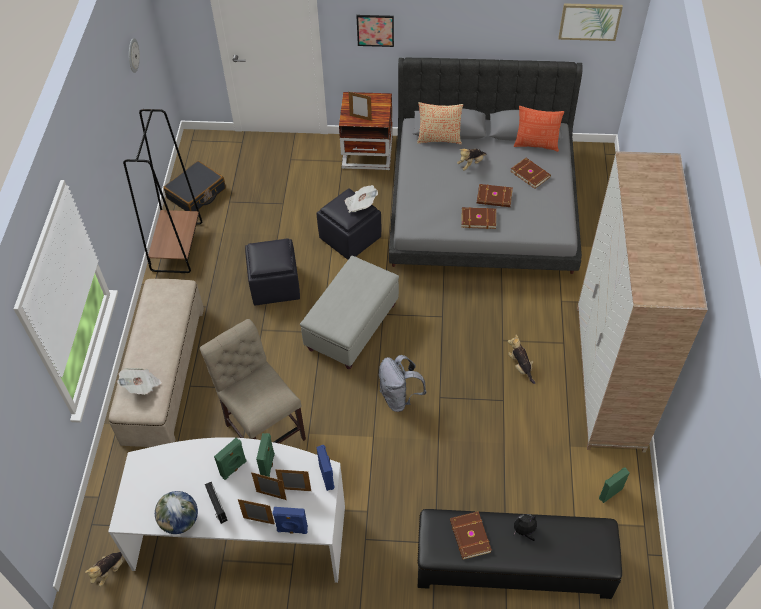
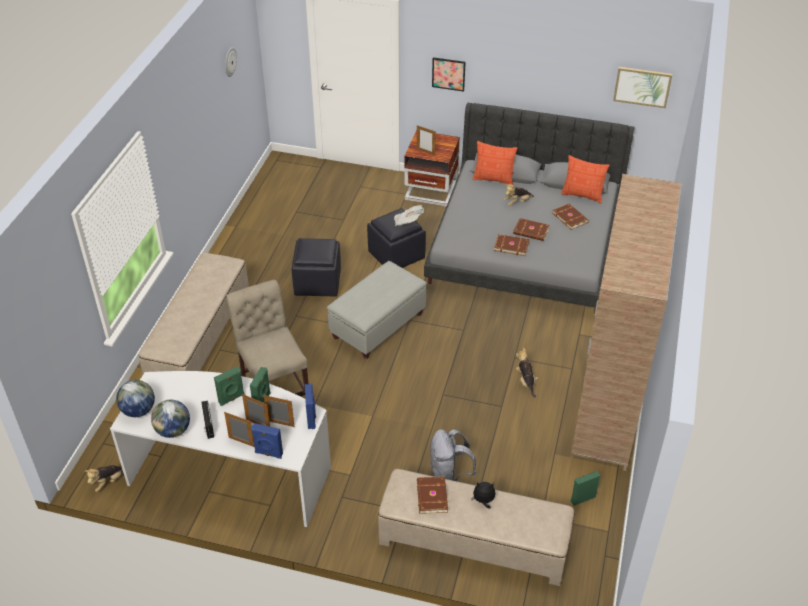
camera: 10 degrees right, 10 degrees down
newspaper [117,368,162,395] -> none
clothes rack [123,109,202,273] -> none
black suitcase [163,161,226,211] -> none
grey backpack [379,355,427,412] -> grey backpack moved to [430,429,476,482]
beige pillow [417,102,463,145] -> orange pillow [472,141,518,185]
black bench [418,509,622,599] -> beige bench [378,469,574,586]
none -> globe [116,380,155,417]

